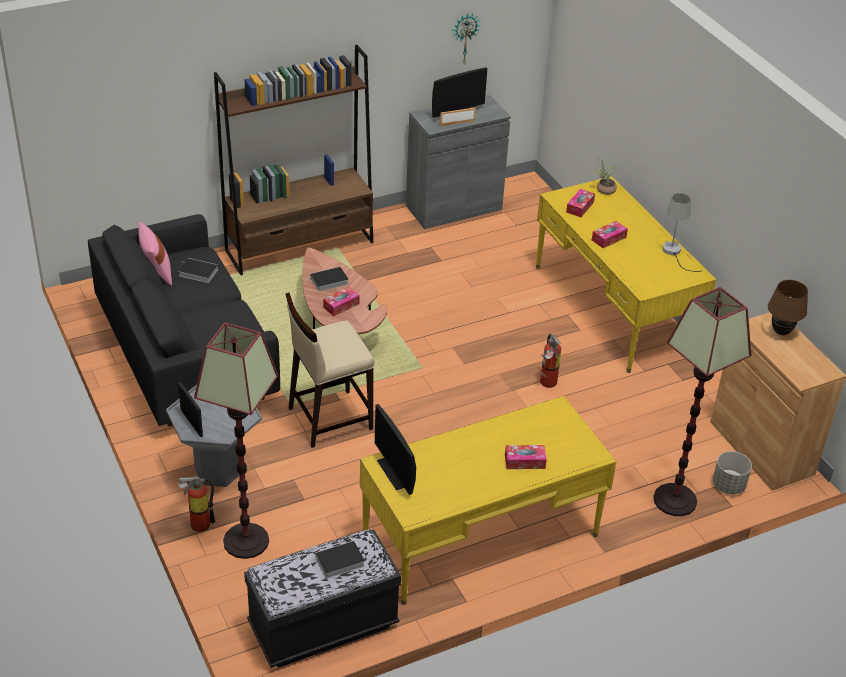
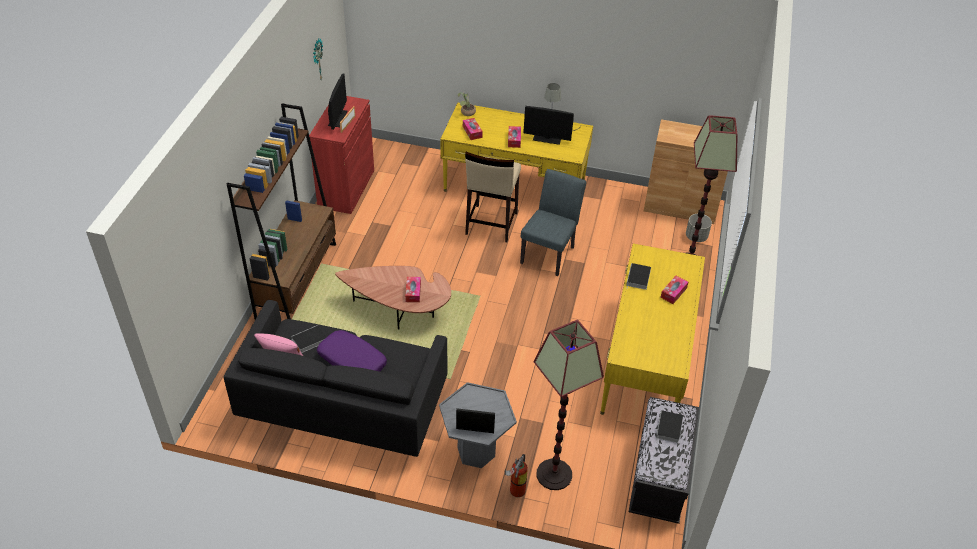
camera: 50 degrees left, 5 degrees up
beige stool [285,293,374,448] -> beige stool moved to [465,152,521,242]
book [306,267,349,292] -> book moved to [626,263,651,290]
monitor [375,404,416,495] -> monitor moved to [523,106,574,145]
grey cabinet [406,95,511,229] -> red cabinet [309,96,374,214]
fire extinguisher [540,334,561,388] -> grey chair [520,169,586,276]
brown table lamp [768,280,808,335] -> none
none -> purple pillow [317,330,387,372]

